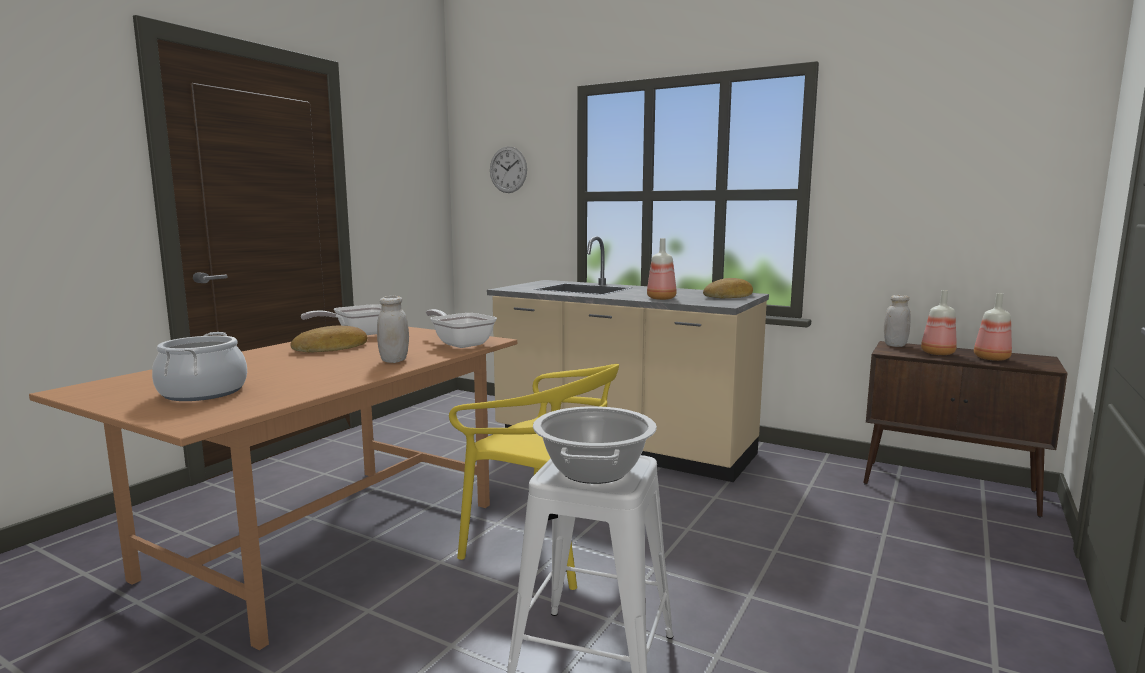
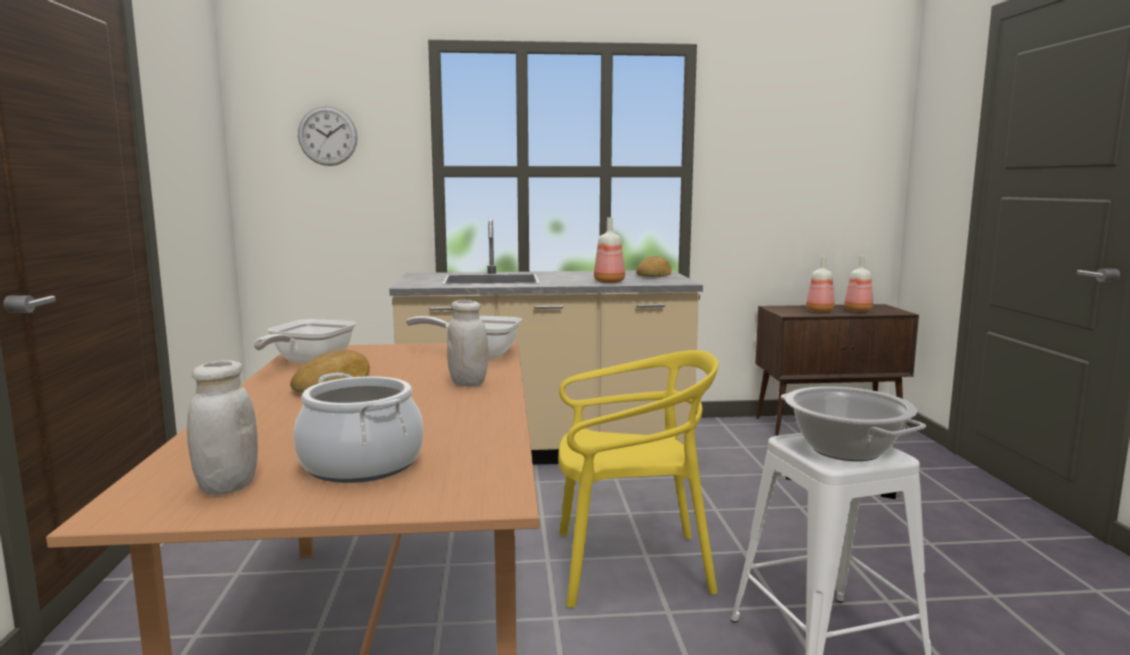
camera: 35 degrees left, 0 degrees up
white jar [884,295,911,347] -> white jar moved to [187,360,258,495]

